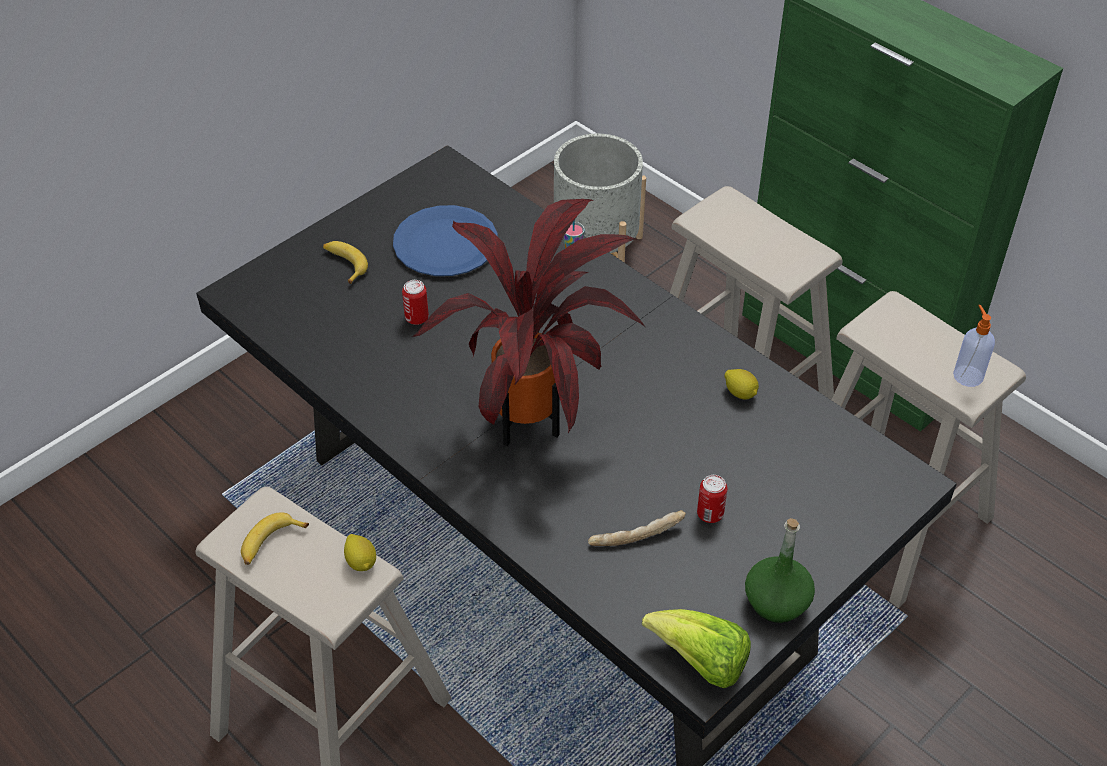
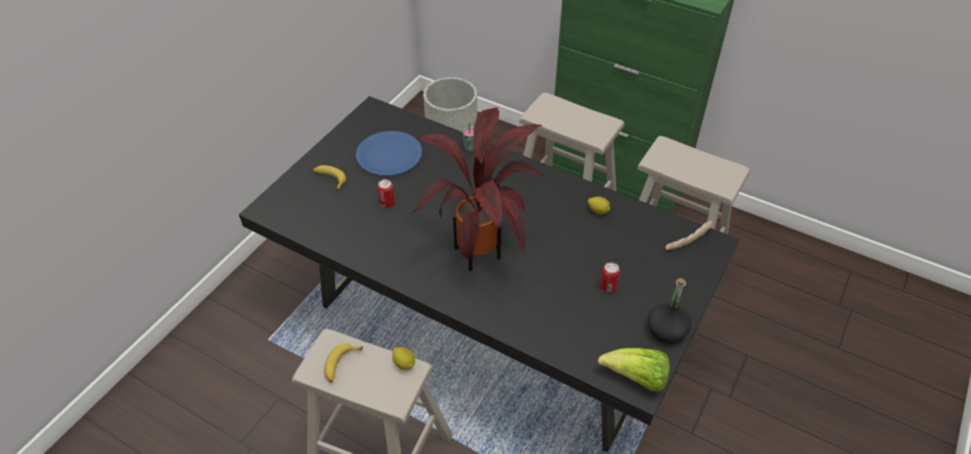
camera: 15 degrees left, 0 degrees up
bread [588,510,686,546] -> bread moved to [665,221,713,250]
green bottle [745,518,815,623] -> black bottle [648,278,691,344]
soap dispenser [953,305,995,387] -> none

